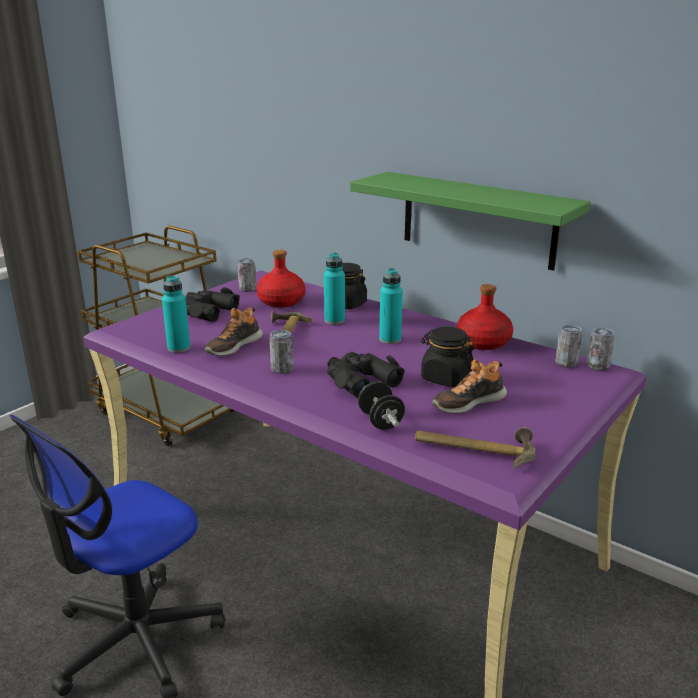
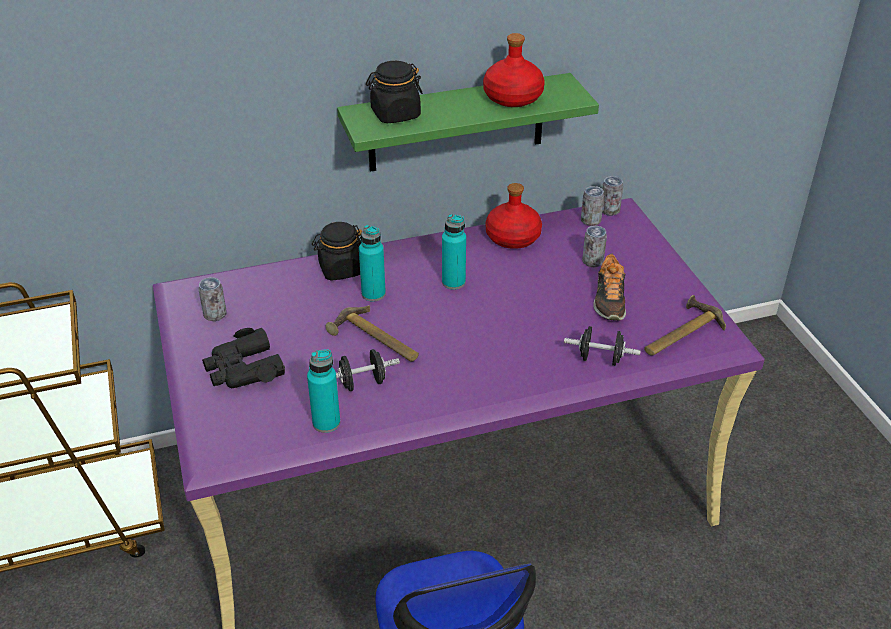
camera: 55 degrees left, 15 degrees up
shoe [205,307,263,356] -> black dumbbell [336,349,400,391]
red bottle [256,250,305,307] -> red bottle moved to [483,33,545,107]
can [269,330,293,374] -> can moved to [582,226,607,267]
black binoculars [327,352,405,398] -> none
black jar [421,326,474,387] -> black jar moved to [366,61,423,123]

